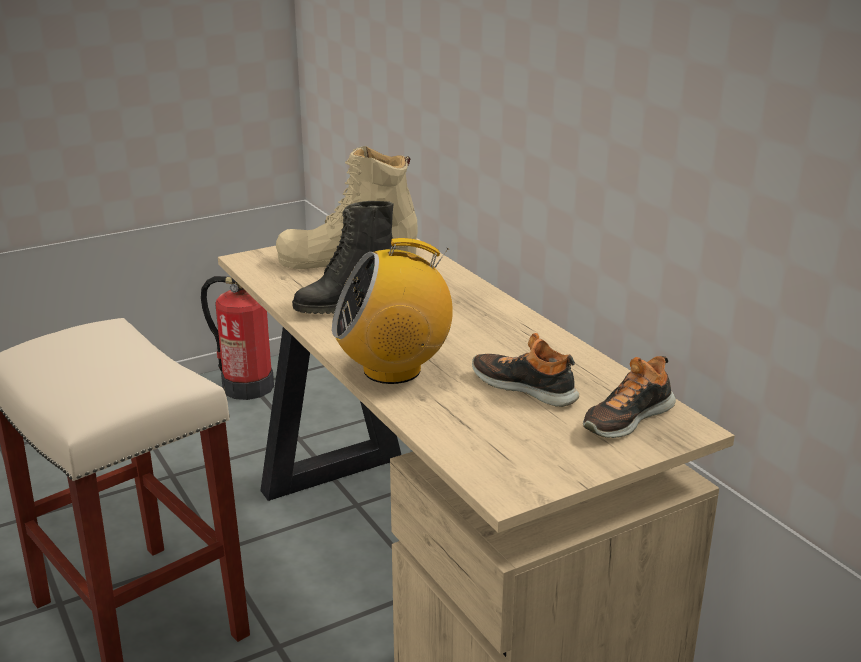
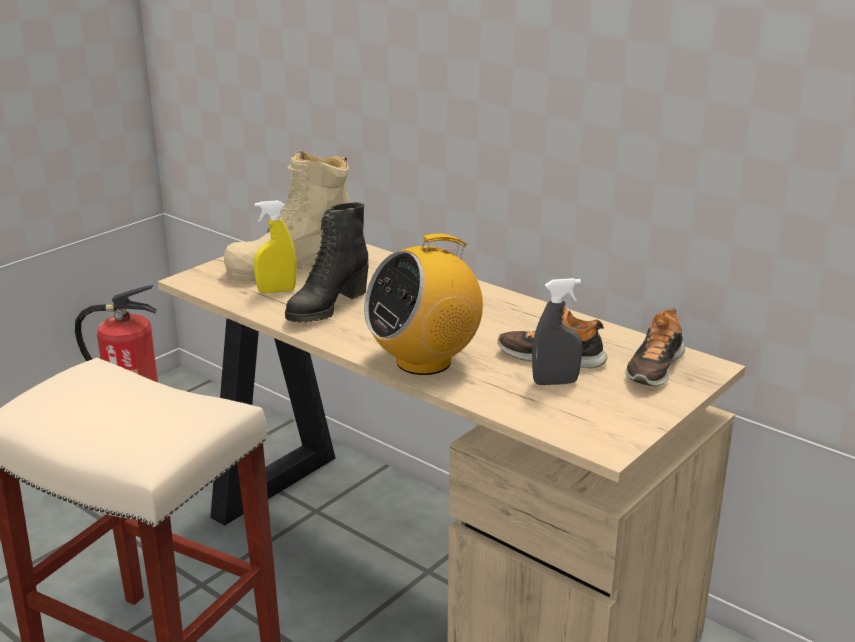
camera: 20 degrees left, 0 degrees up
none -> yellow spray bottle [254,200,297,293]
none -> grey spray bottle [532,278,582,385]

